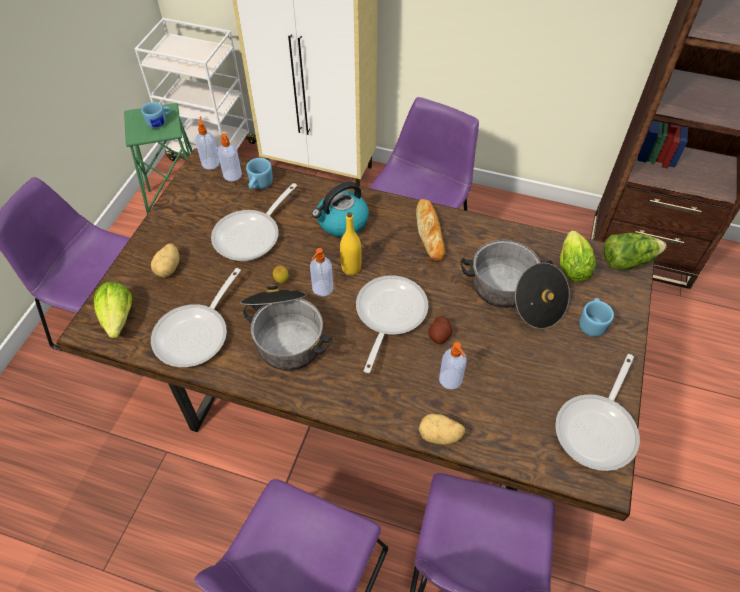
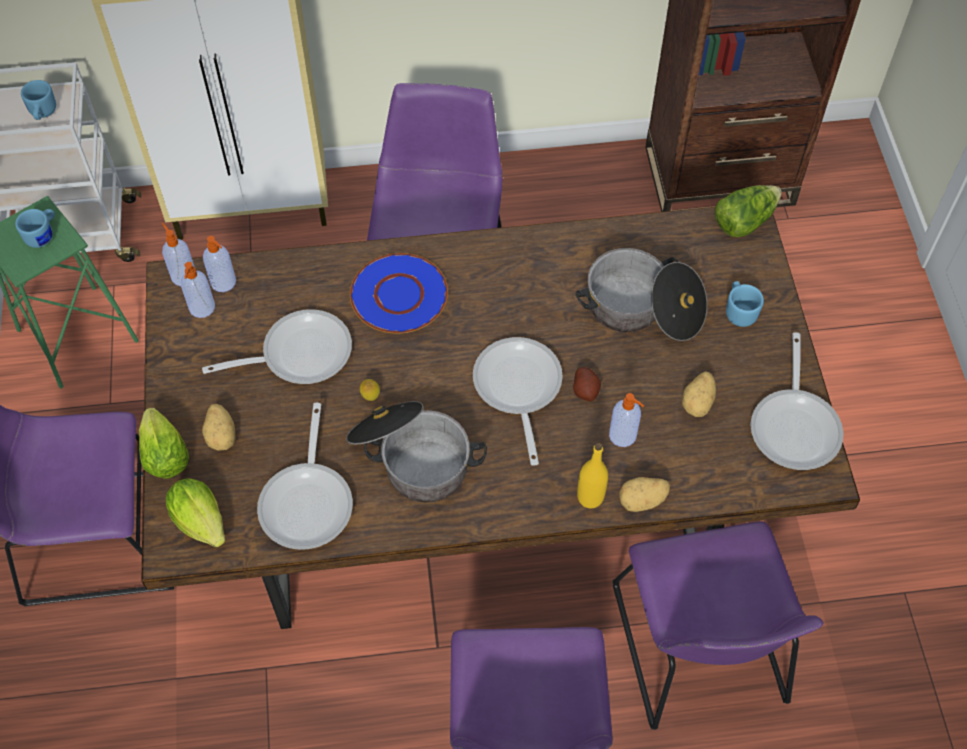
camera: 25 degrees left, 5 degrees up
frying pan [211,183,297,261] -> frying pan turned 120 degrees counterclockwise [202,309,352,384]
blue mug [246,158,273,189] -> blue mug moved to [21,80,56,120]
soap dispenser [310,248,333,296] -> soap dispenser moved to [181,262,215,318]
kettle [312,182,369,237] -> blue plate [350,253,448,334]
yellow bottle [340,212,361,275] -> yellow bottle moved to [577,443,608,508]
bread [416,199,445,262] -> none
lettuce [560,231,596,282] -> lettuce moved to [139,408,189,478]
none -> potato [682,371,716,417]

